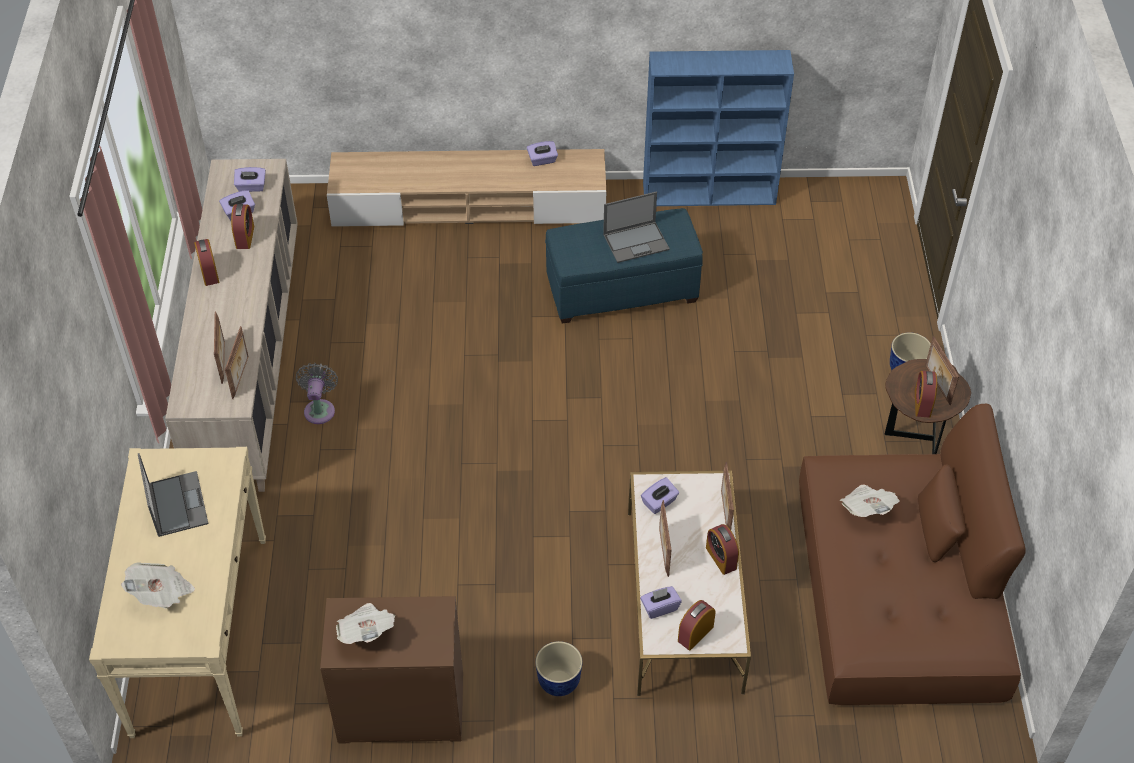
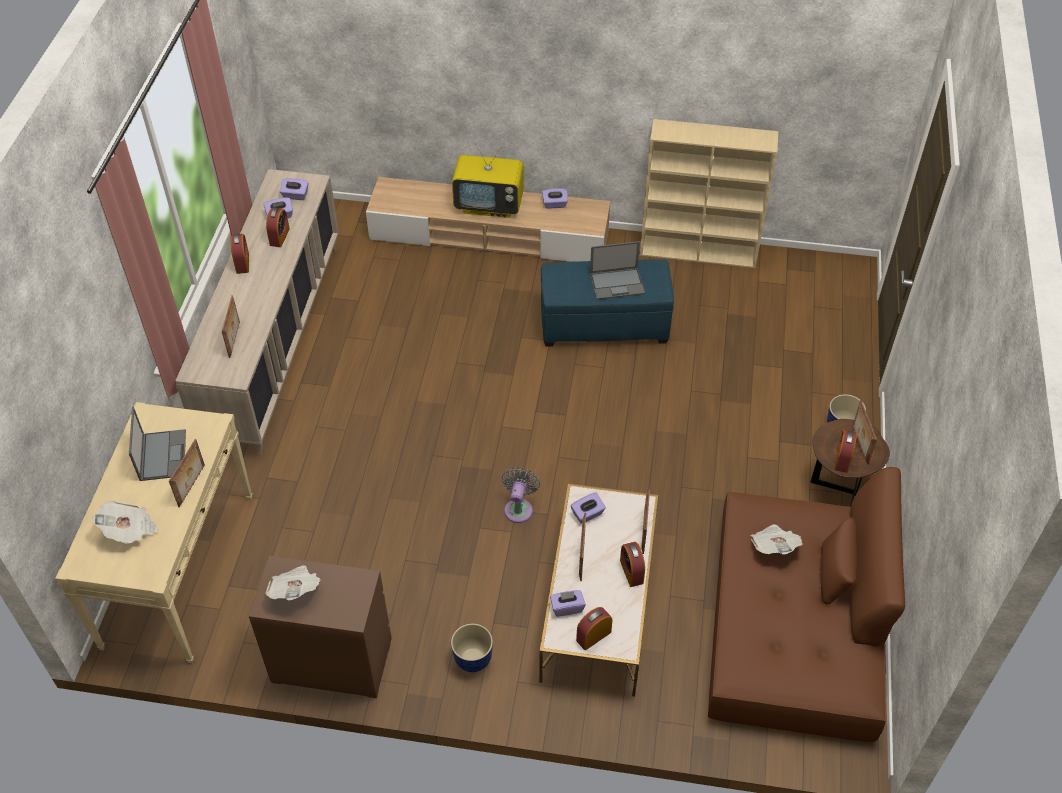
camera: 10 degrees right, 0 degrees up
picture frame [225,326,248,399] -> picture frame moved to [169,439,205,507]
grey fan [296,363,338,424] -> grey fan moved to [502,467,540,523]
blue bookcase [643,50,794,206] -> beige bookcase [640,119,778,268]
none -> television [452,143,524,218]

